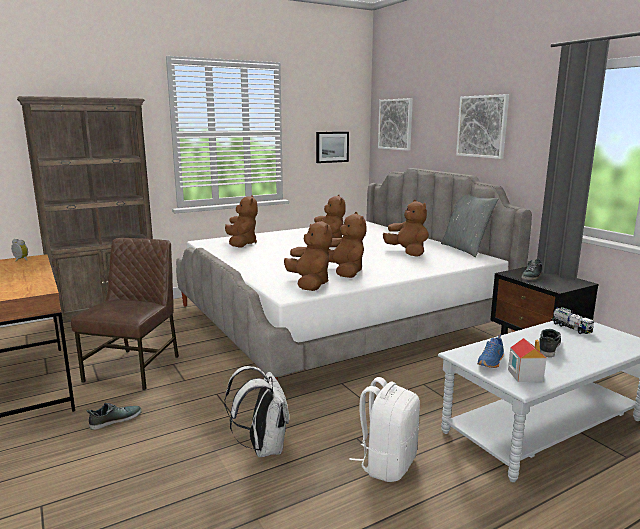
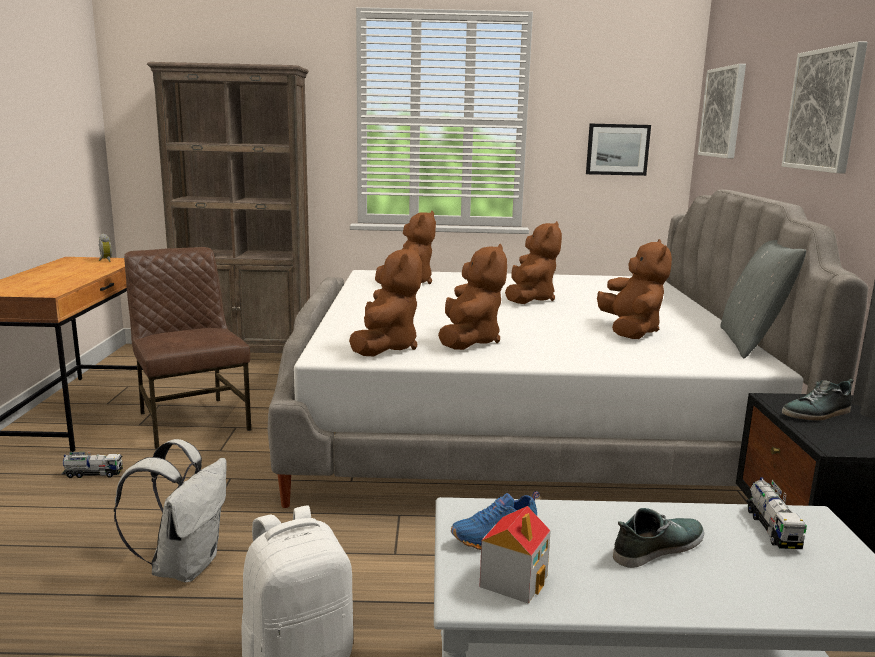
camera: 30 degrees right, 0 degrees up
brown chair [71,238,179,390] -> brown chair turned 75 degrees counterclockwise [124,247,251,449]
shoe [87,403,142,430] -> toy truck [62,451,123,478]

